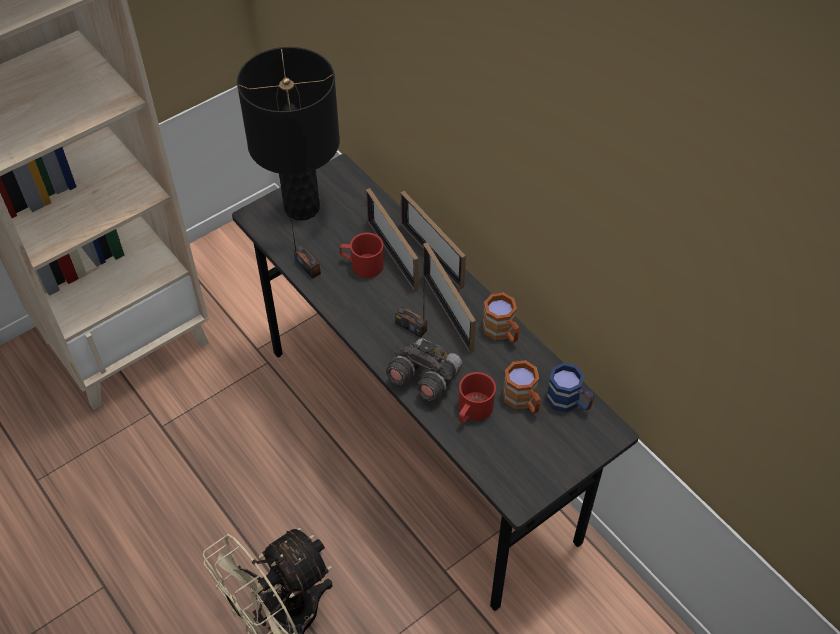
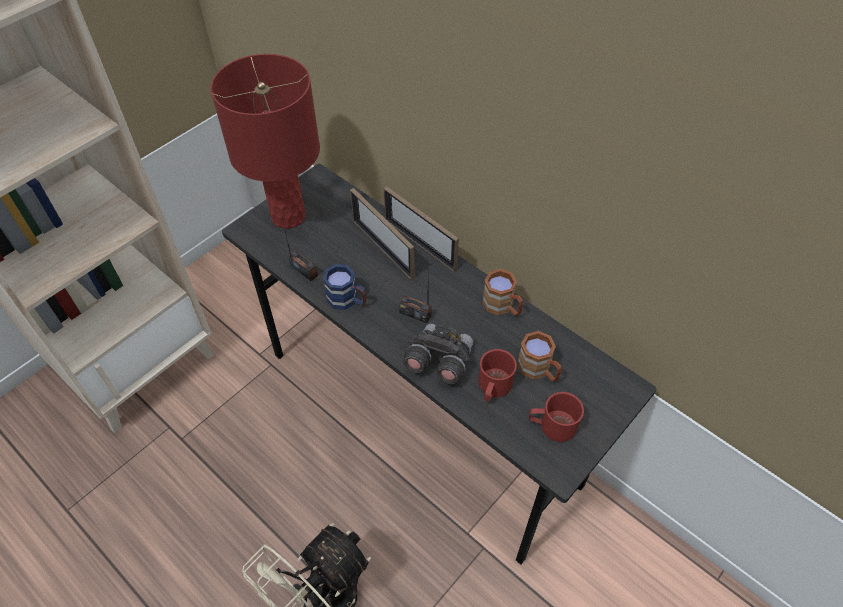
camera: 10 degrees left, 0 degrees up
black table lamp [237,47,340,220] -> red table lamp [210,54,320,229]
red mug [340,233,384,278] -> red mug moved to [529,392,584,442]
picture frame [423,242,476,353] -> none
blue mug [546,363,594,412] -> blue mug moved to [323,264,366,310]

